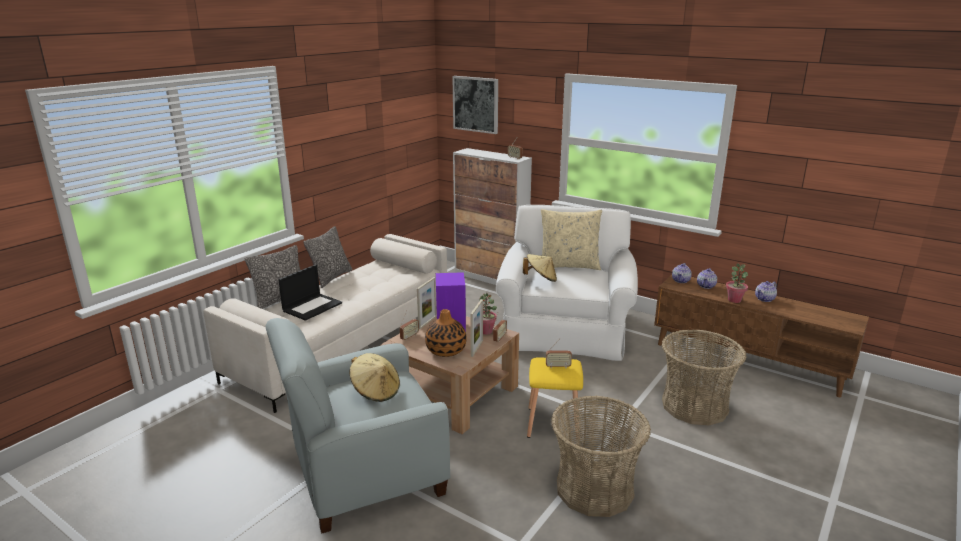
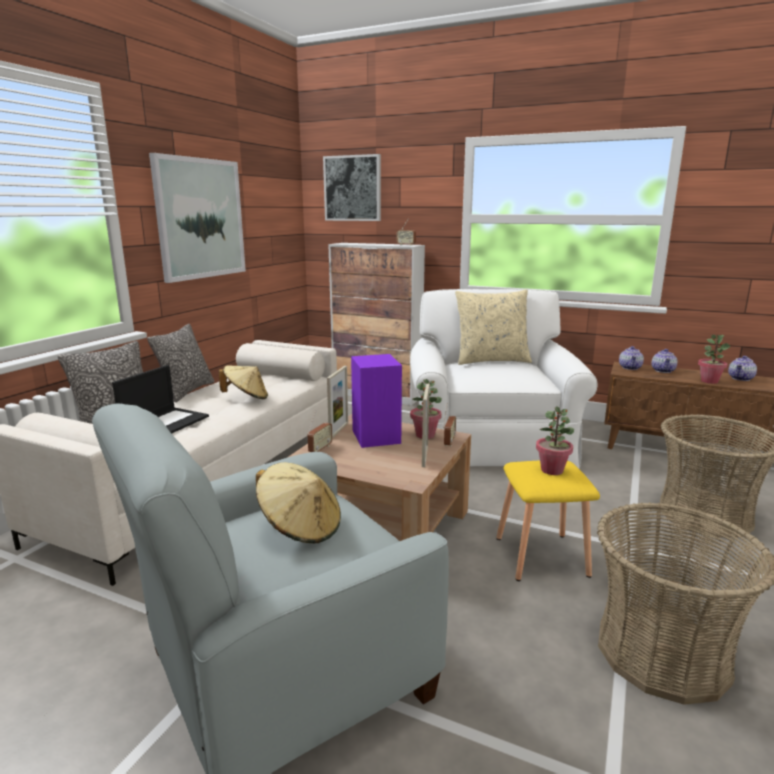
camera: 10 degrees left, 5 degrees down
vase [425,309,467,357] -> none
beige hat [523,254,557,282] -> beige hat moved to [219,365,268,399]
radio [546,339,572,368] -> potted plant [536,406,574,475]
none -> picture [149,153,246,283]

